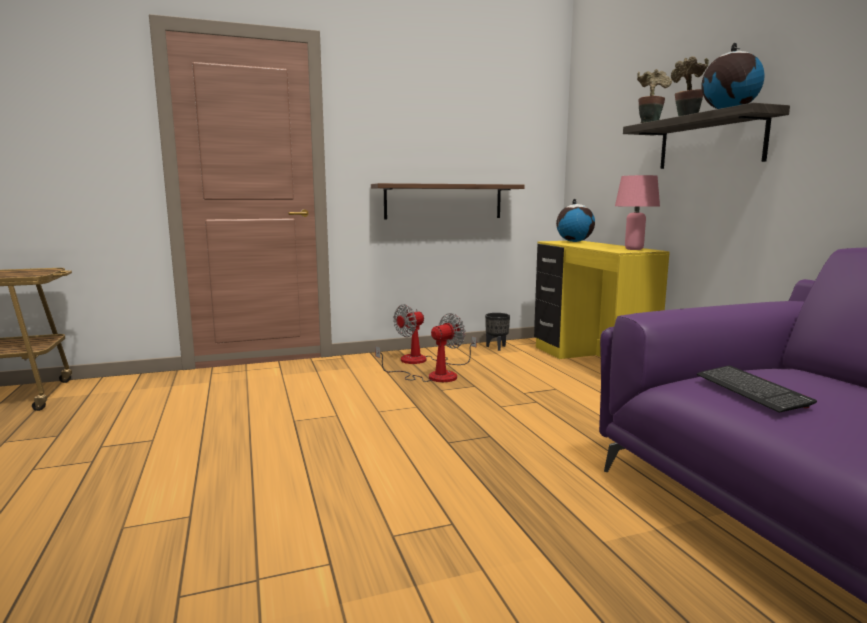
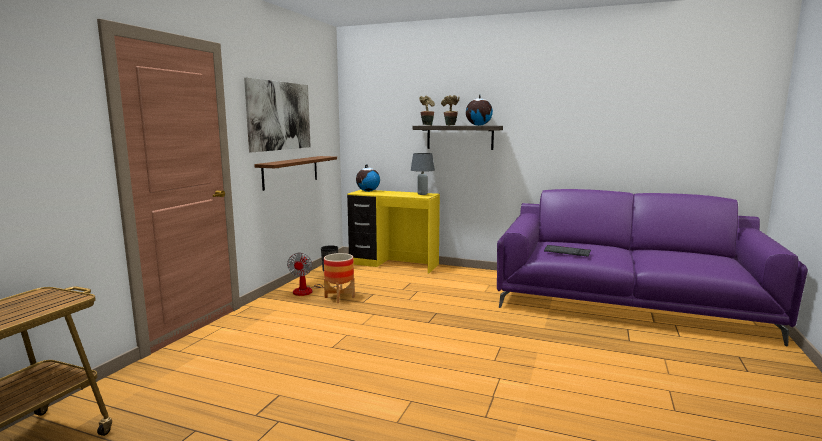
camera: 50 degrees left, 0 degrees up
fan [375,313,465,382] -> planter [324,253,355,303]
pink table lamp [615,175,660,250] -> grey table lamp [411,153,435,195]
none -> picture [244,77,311,152]

